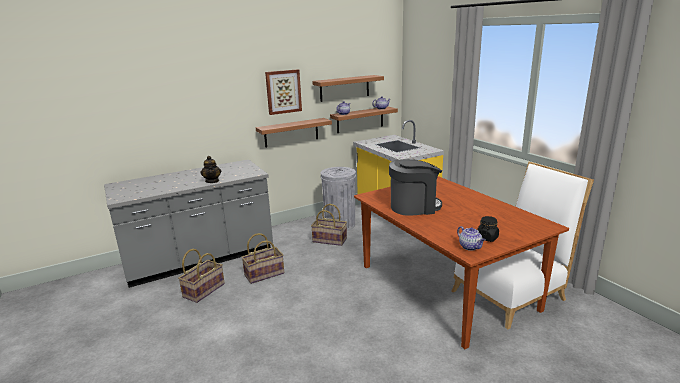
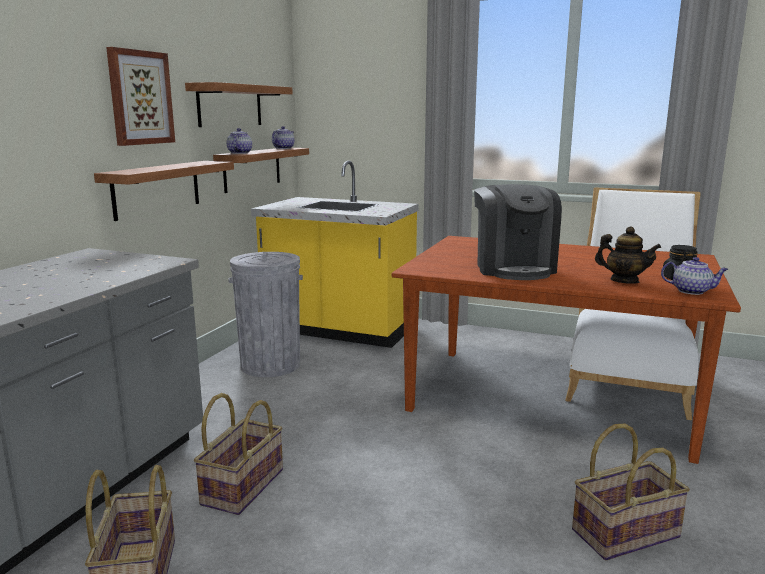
camera: 40 degrees left, 5 degrees down
teapot [200,156,221,183] -> teapot moved to [595,226,661,284]
basket [311,204,347,246] -> basket moved to [572,424,690,560]
coffee machine [389,159,442,216] -> coffee machine turned 135 degrees clockwise [474,184,562,280]

